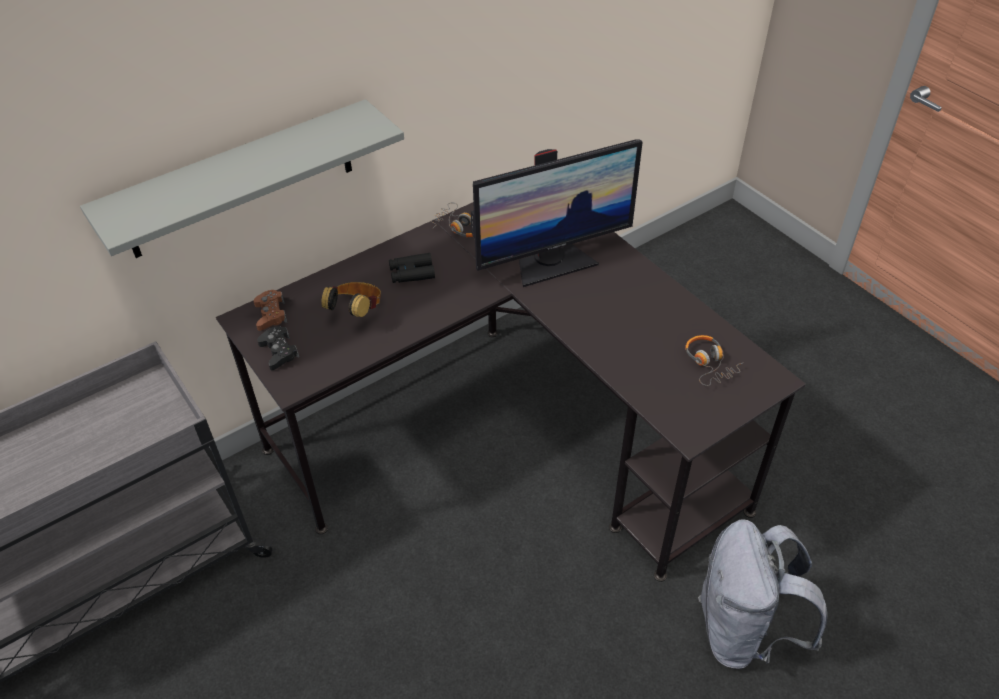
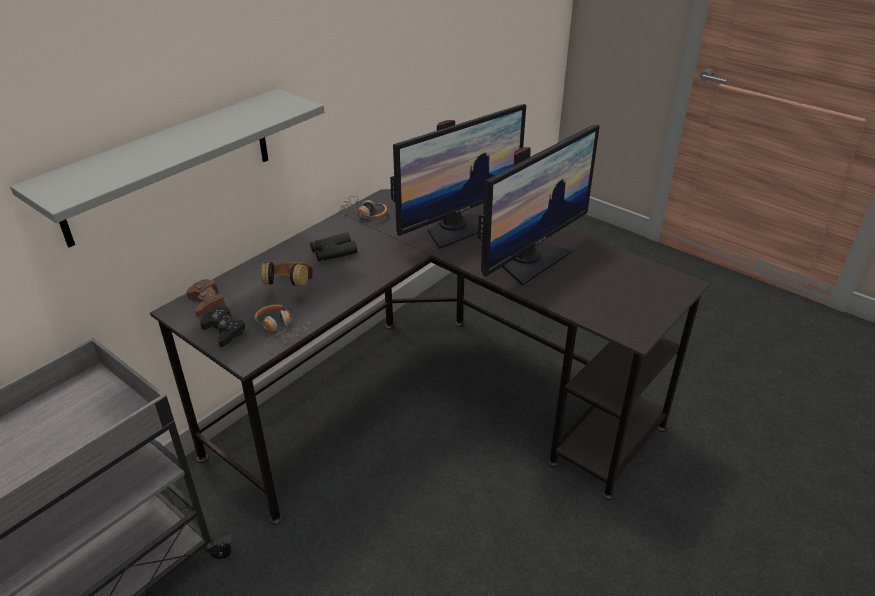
camera: 15 degrees left, 10 degrees down
headphones [685,335,743,386] -> headphones moved to [254,304,310,347]
grey backpack [698,519,827,669] -> none
none -> monitor [478,125,600,286]

